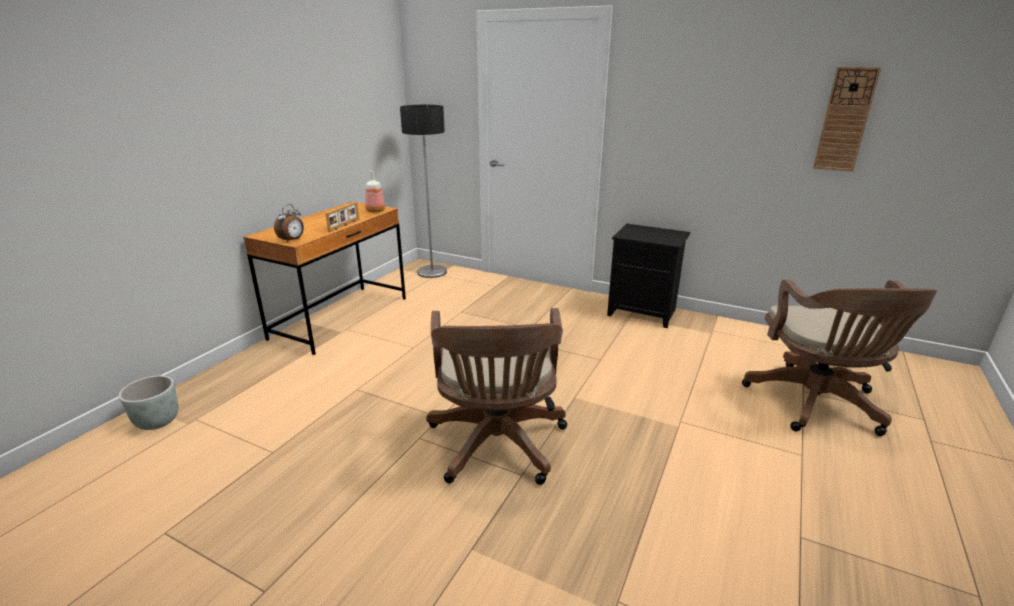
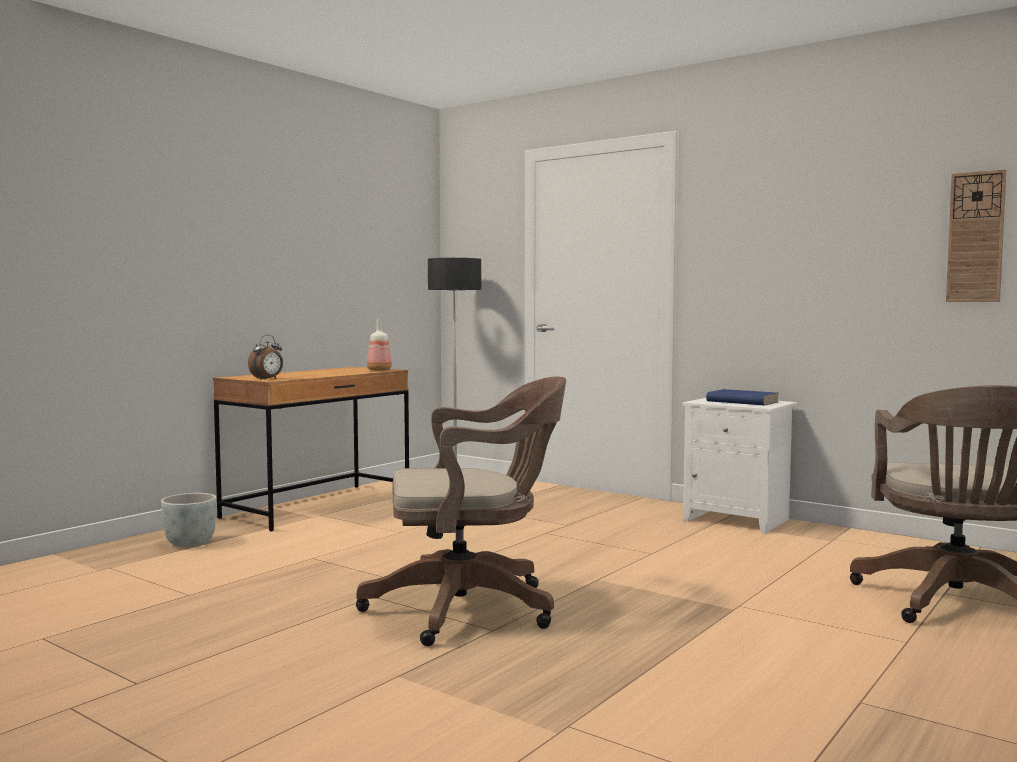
camera: 10 degrees right, 20 degrees down
grey planter [119,375,178,430] -> grey planter moved to [161,493,217,547]
picture frame [325,202,359,232] -> none
brown office chair [426,308,567,485] -> brown office chair turned 105 degrees counterclockwise [356,377,566,646]
black nightstand [607,224,690,328] -> white nightstand [682,398,797,534]
none -> blue book [706,389,778,405]

